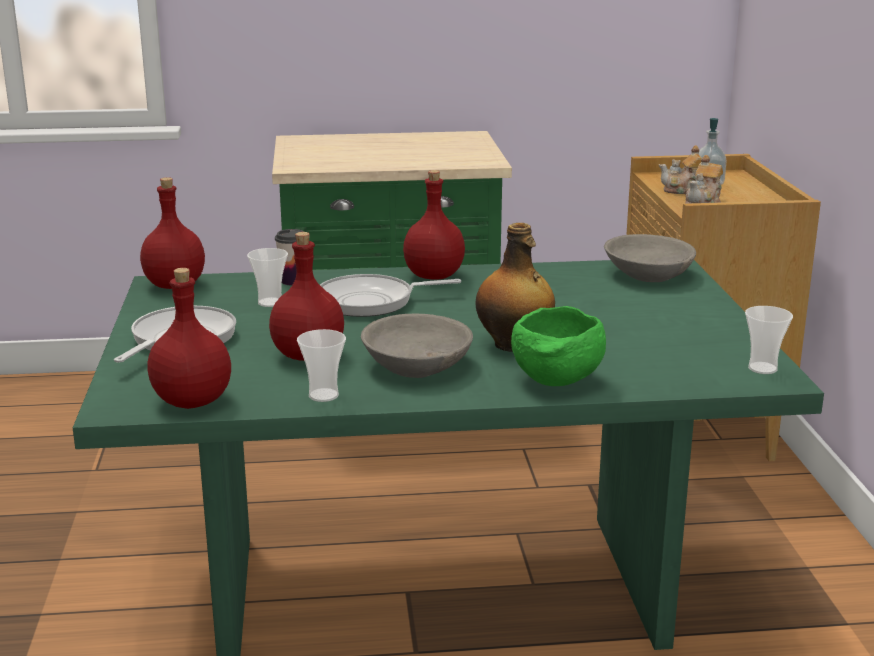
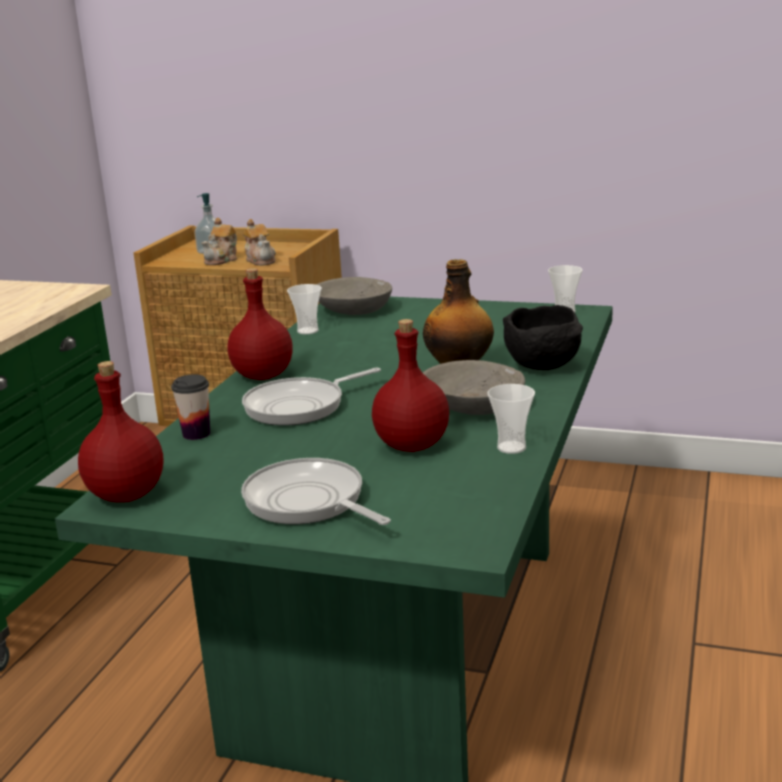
camera: 65 degrees left, 0 degrees up
red bottle [147,268,231,409] -> none
cup [247,248,288,307] -> cup moved to [287,284,322,335]
frying pan [320,274,461,317] -> frying pan turned 45 degrees clockwise [242,368,381,426]
green bowl [511,306,606,386] -> black bowl [503,305,583,370]

